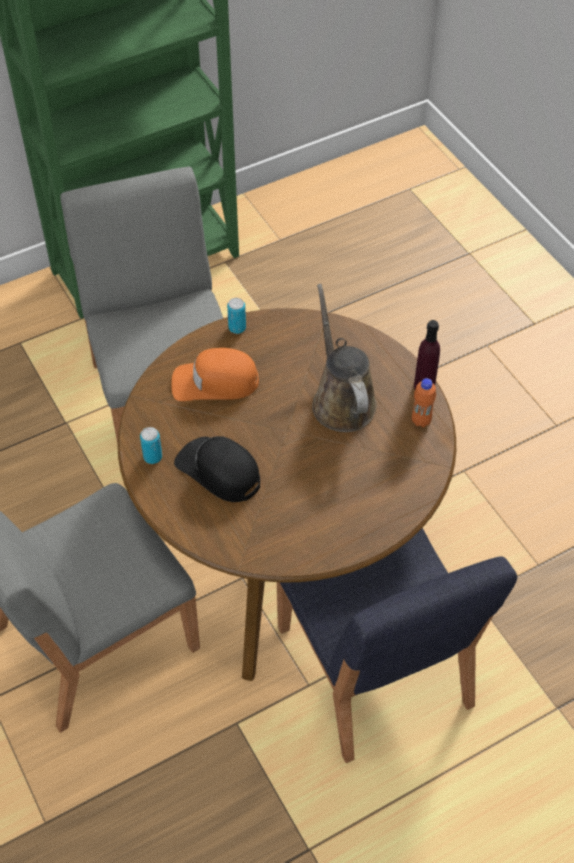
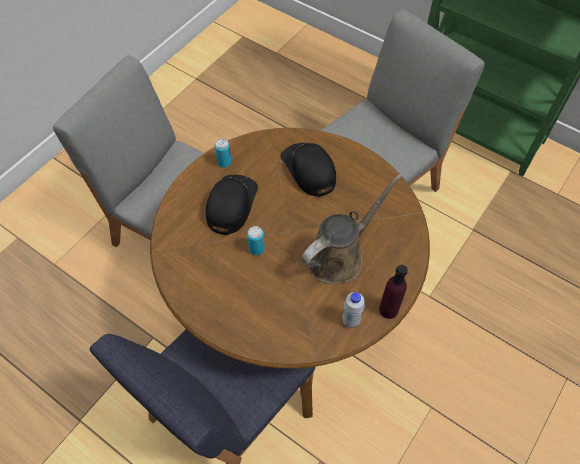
camera: 65 degrees right, 5 degrees up
orange cap [171,348,259,401] -> black cap [280,143,336,197]
can [227,298,246,334] -> can moved to [247,226,265,255]
orange bottle [412,378,436,427] -> white bottle [342,292,365,328]

